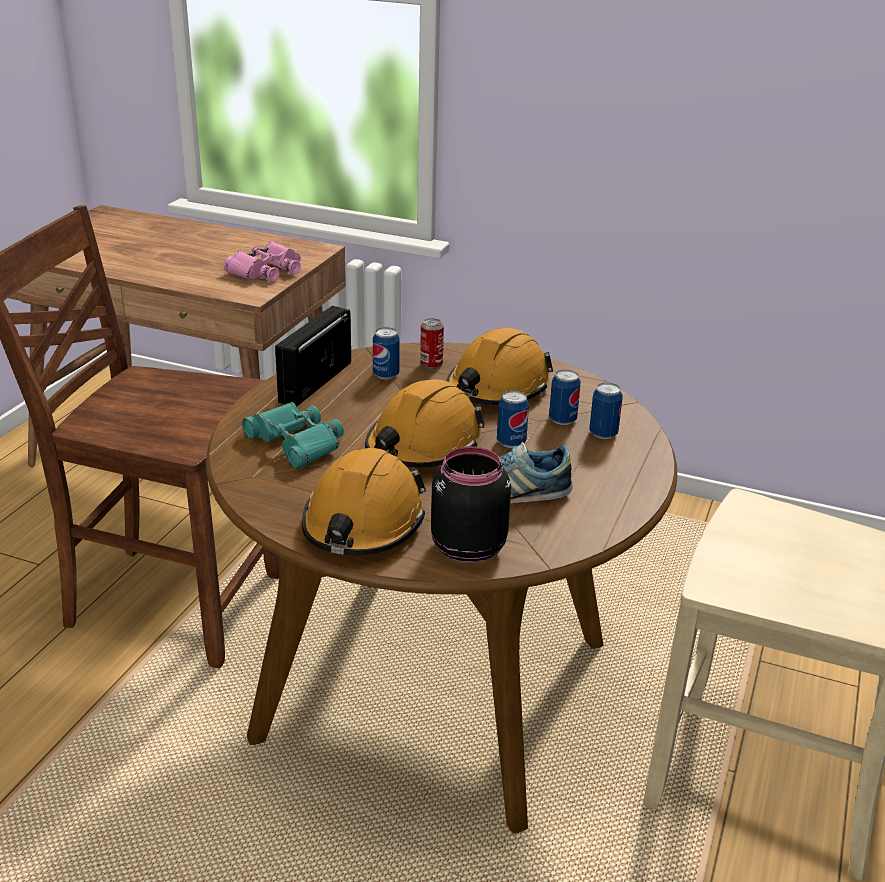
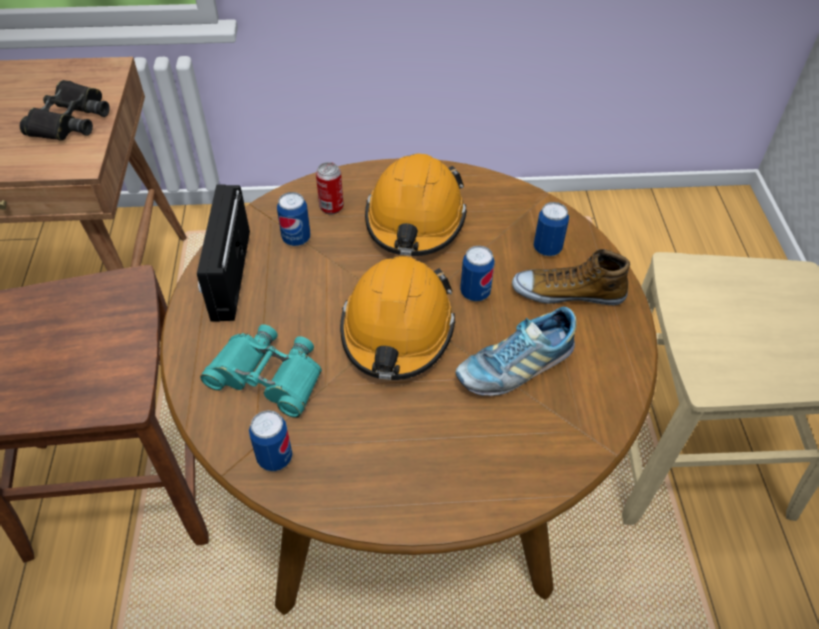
camera: 25 degrees left, 20 degrees up
pink binoculars [223,241,301,282] -> black binoculars [20,80,110,141]
orange hard hat [302,448,426,555] -> none
black jar [431,447,511,563] -> none
can [549,370,581,425] -> can moved to [249,410,293,471]
none -> shoe [512,249,630,306]

